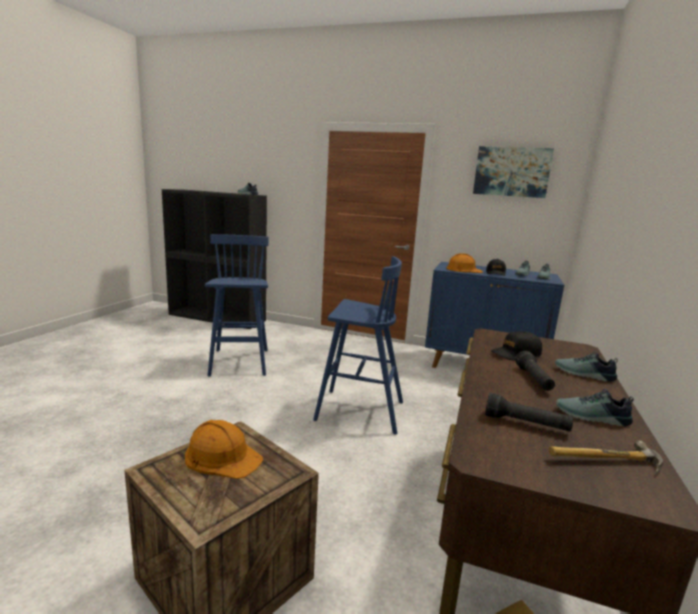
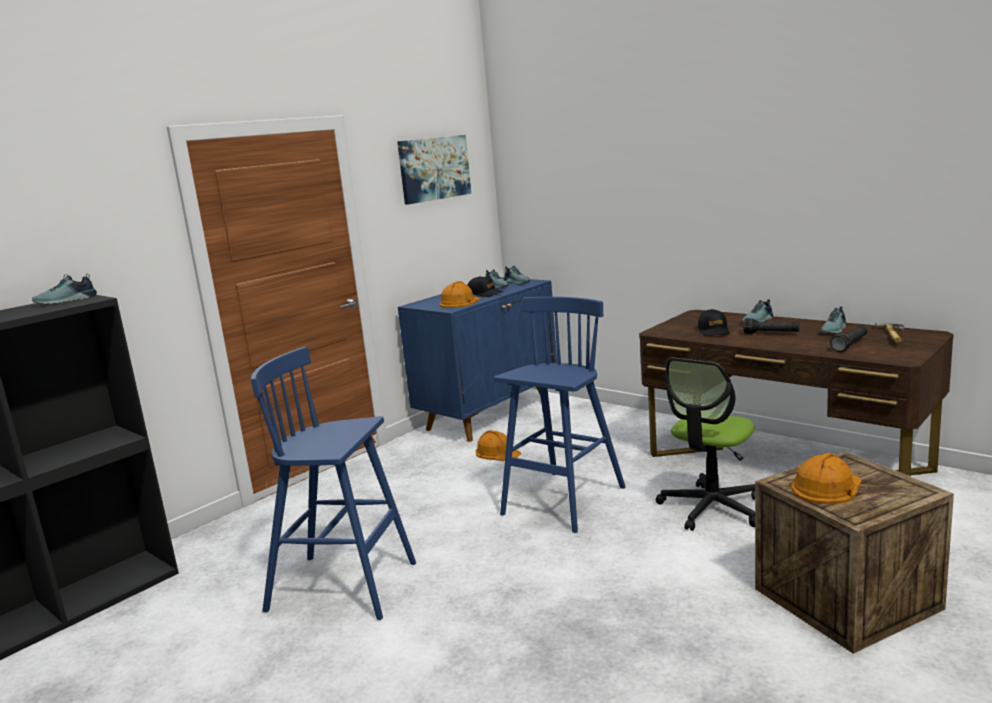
camera: 65 degrees left, 0 degrees up
none -> orange hard hat [476,430,521,461]
none -> office chair [656,357,755,531]

